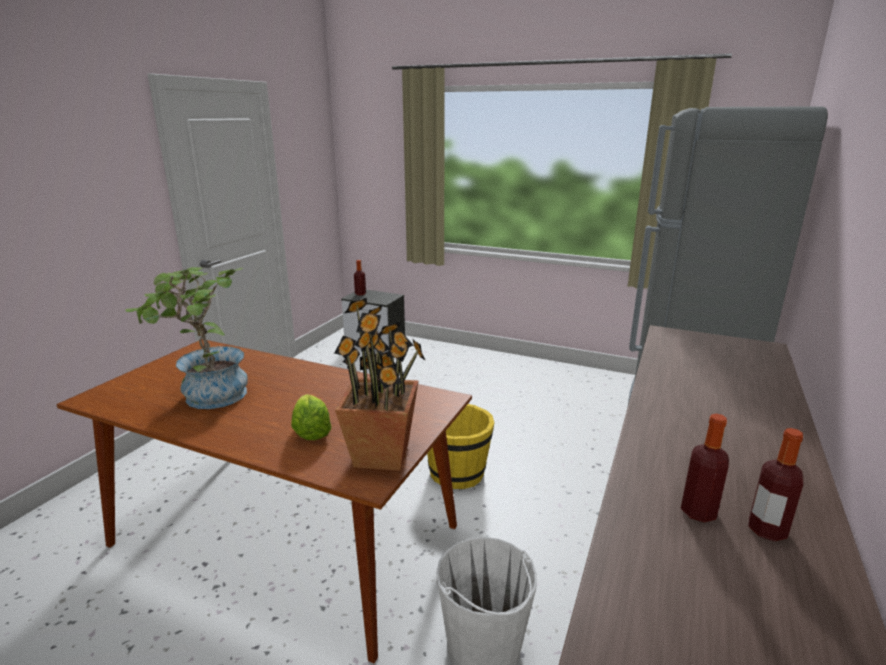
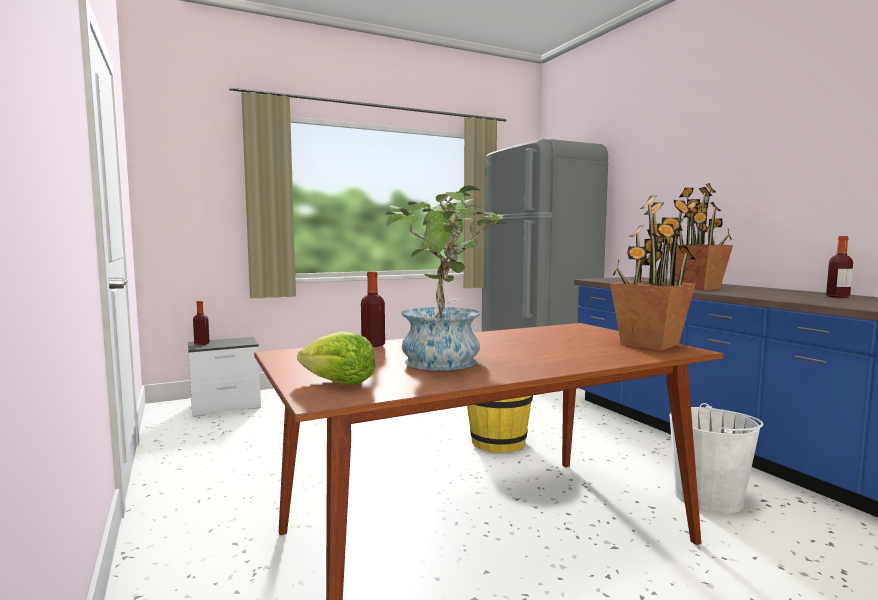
camera: 50 degrees left, 15 degrees down
lettuce [291,394,331,440] -> lettuce moved to [297,332,376,384]
bottle [681,414,729,522] -> bottle moved to [361,271,385,347]
none -> potted plant [669,183,733,290]

